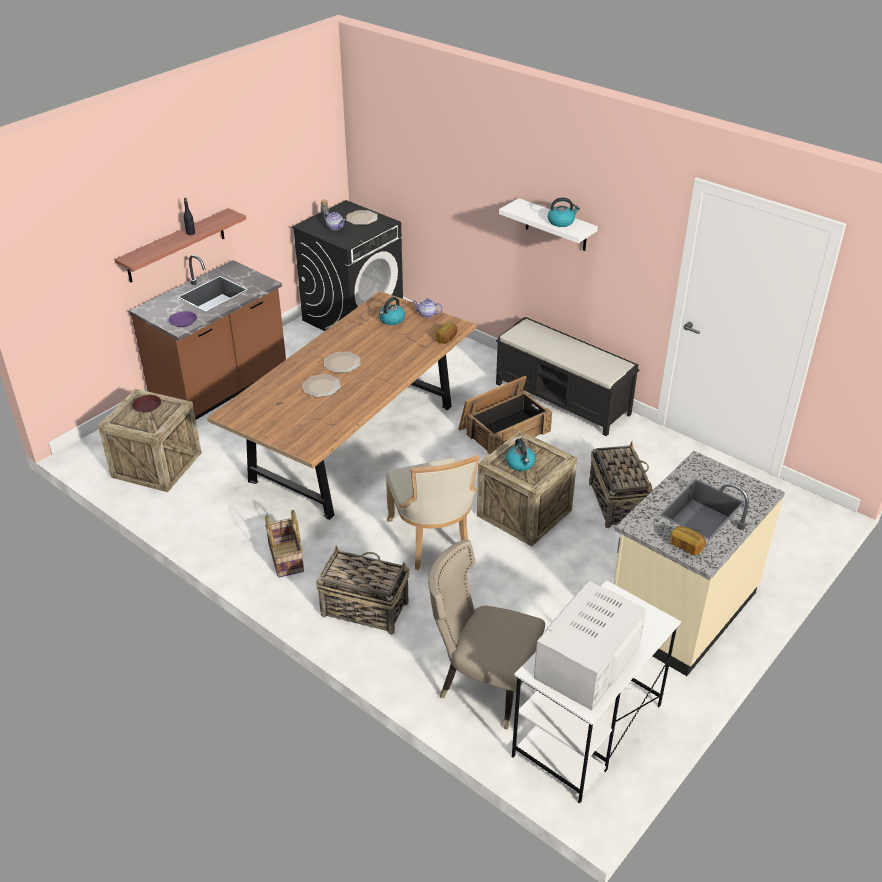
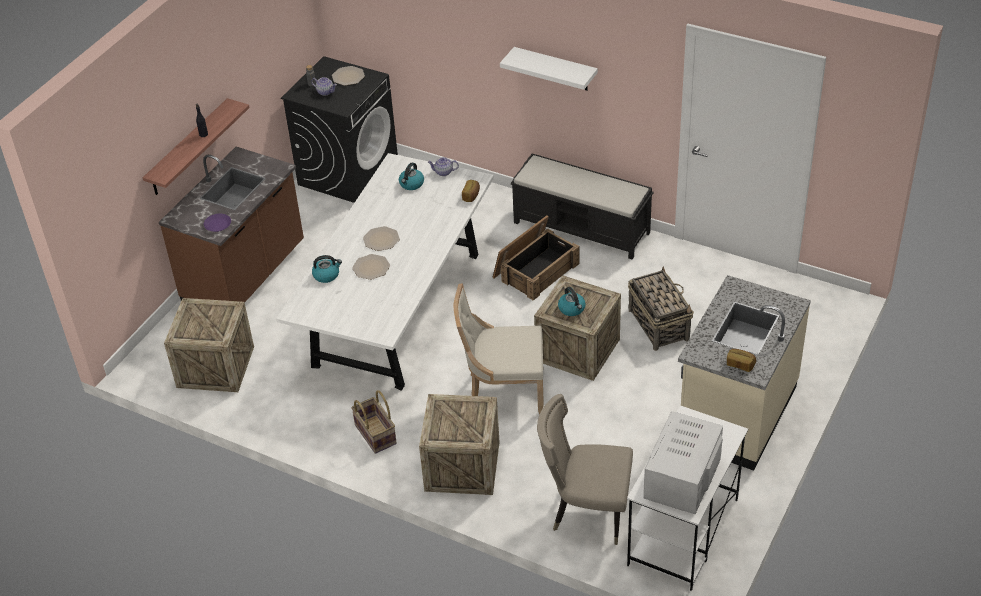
camera: 10 degrees left, 5 degrees up
brown plate [132,395,161,412] -> none
brown dining table [207,291,476,520] -> white dining table [276,153,494,391]
basket [316,545,410,635] -> crate [419,394,500,495]
beige chair [386,455,480,570] -> beige chair turned 120 degrees clockwise [453,283,544,415]
kettle [548,198,580,227] -> kettle moved to [312,255,342,283]

